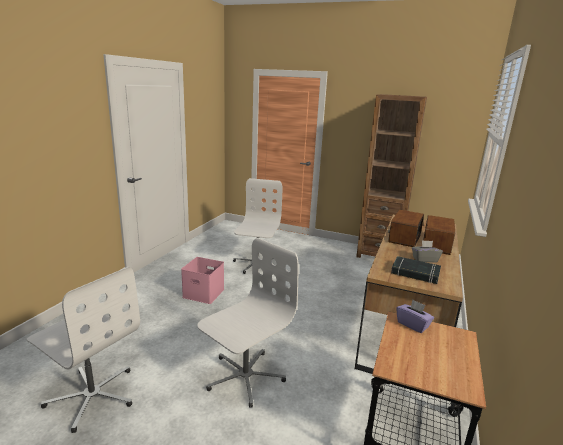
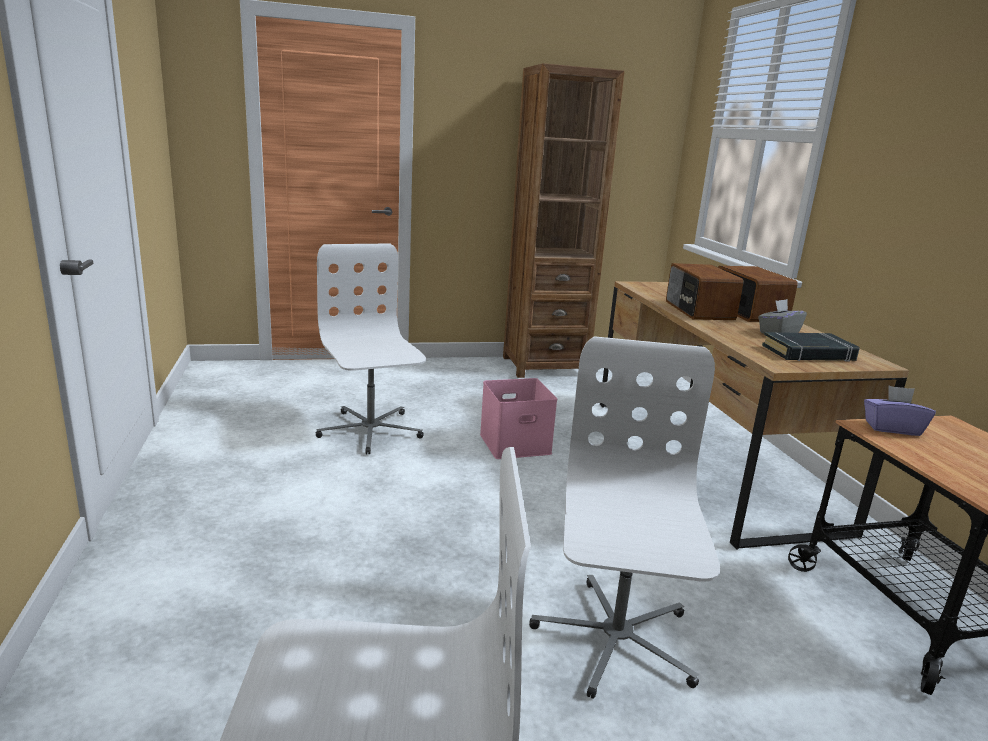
camera: 35 degrees left, 0 degrees up
pink storage box [181,257,224,304] -> pink storage box moved to [480,378,557,459]

